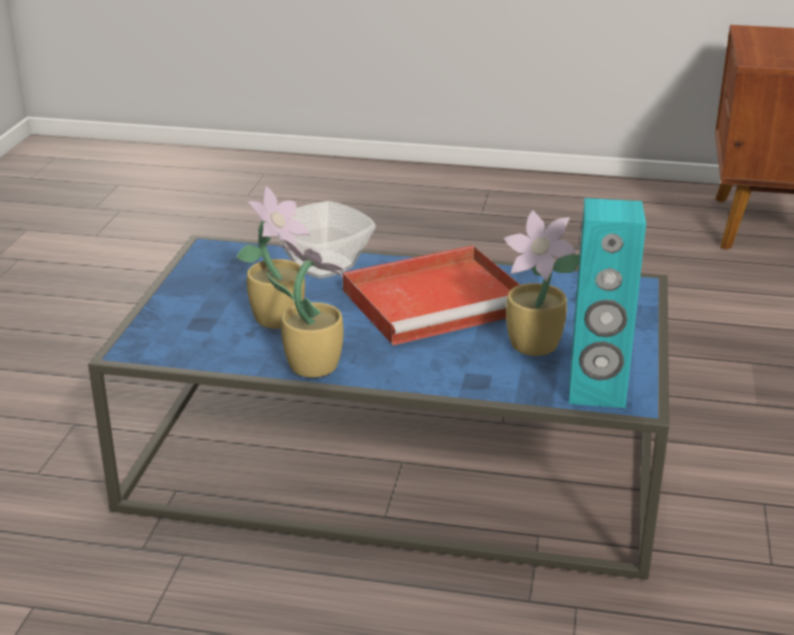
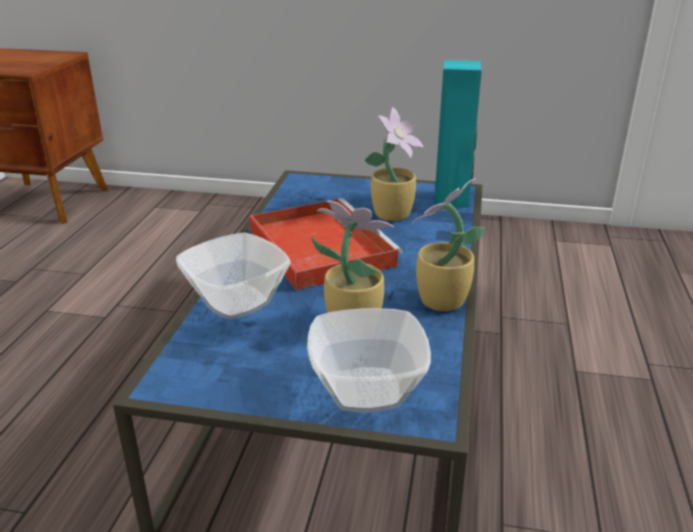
camera: 90 degrees left, 0 degrees up
none -> bowl [307,308,431,412]

